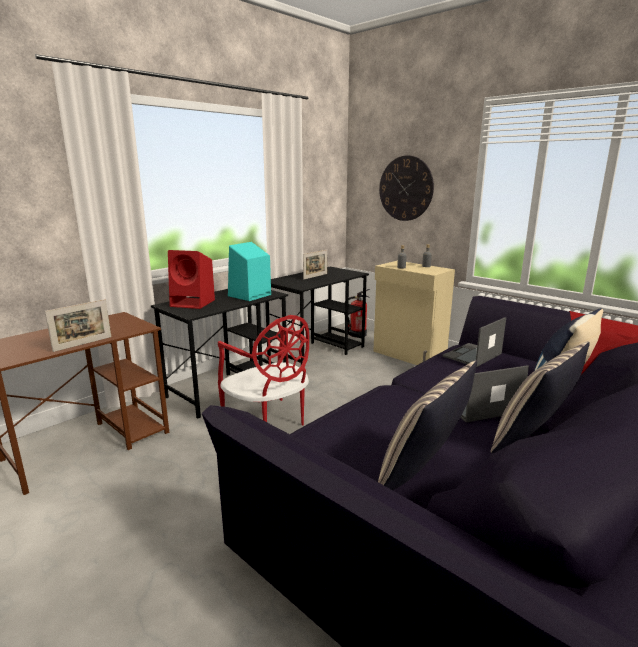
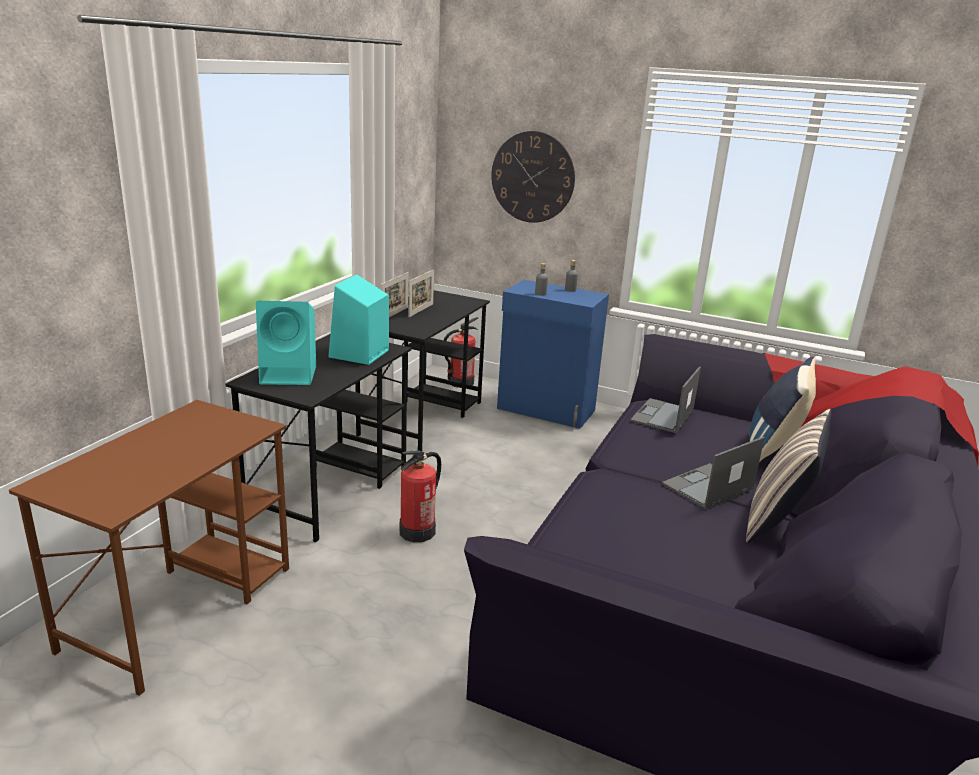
camera: 20 degrees left, 5 degrees up
picture frame [45,299,111,352] -> picture frame moved to [381,272,408,317]
red speaker [168,250,215,309] -> turquoise speaker [256,301,316,385]
red chair [218,315,309,425] -> fire extinguisher [400,451,441,542]
beige cabinet [373,261,455,365] -> blue cabinet [497,280,609,429]
pillow [378,360,477,490] -> none

